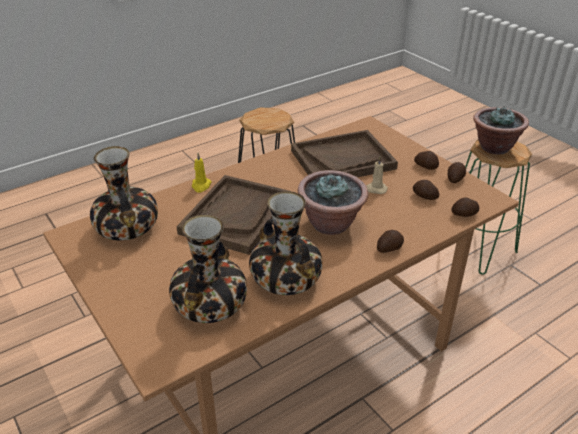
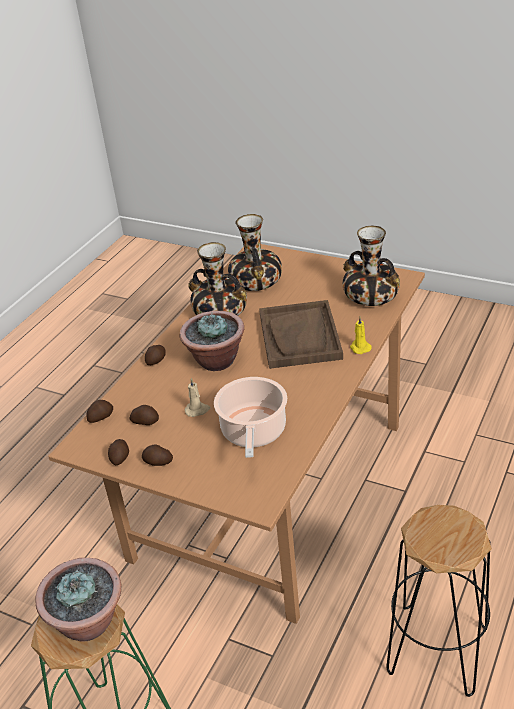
camera: 155 degrees right, 0 degrees up
brown tray [291,130,398,177] -> cooking pot [214,377,287,458]

